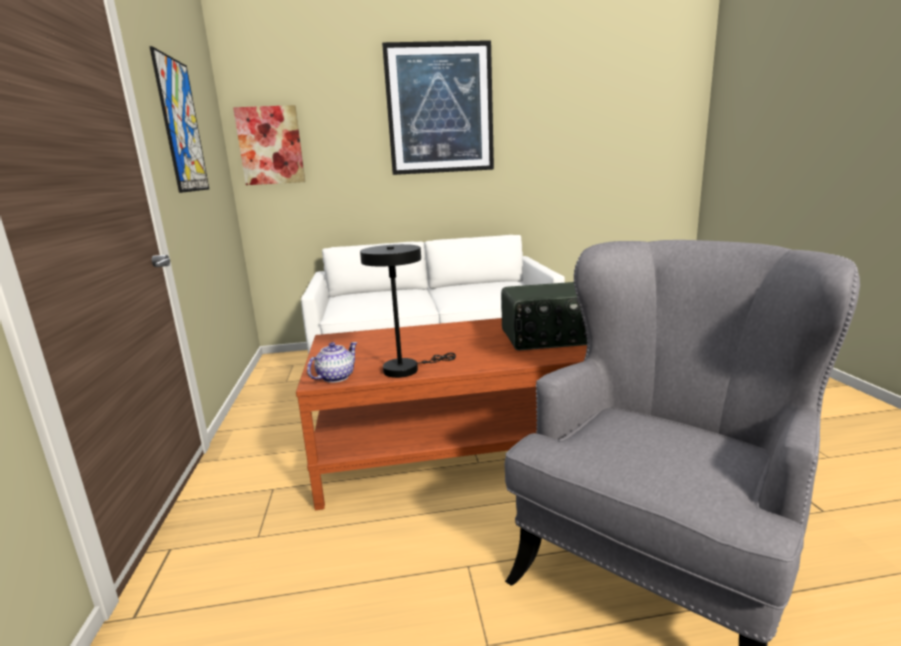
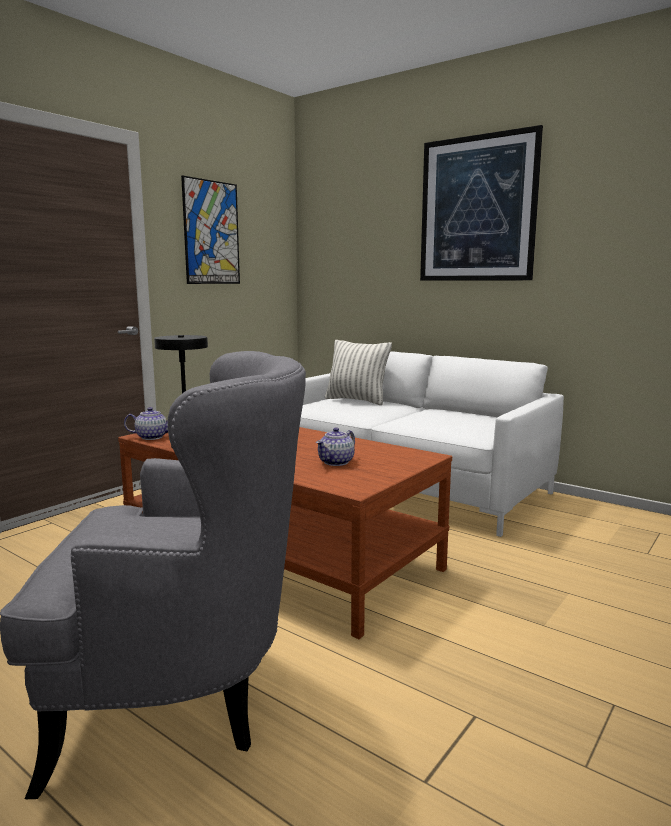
camera: 45 degrees right, 5 degrees down
picture [233,105,305,185] -> none
radio [501,282,587,350] -> teapot [316,428,355,466]
none -> pillow [325,340,392,405]

